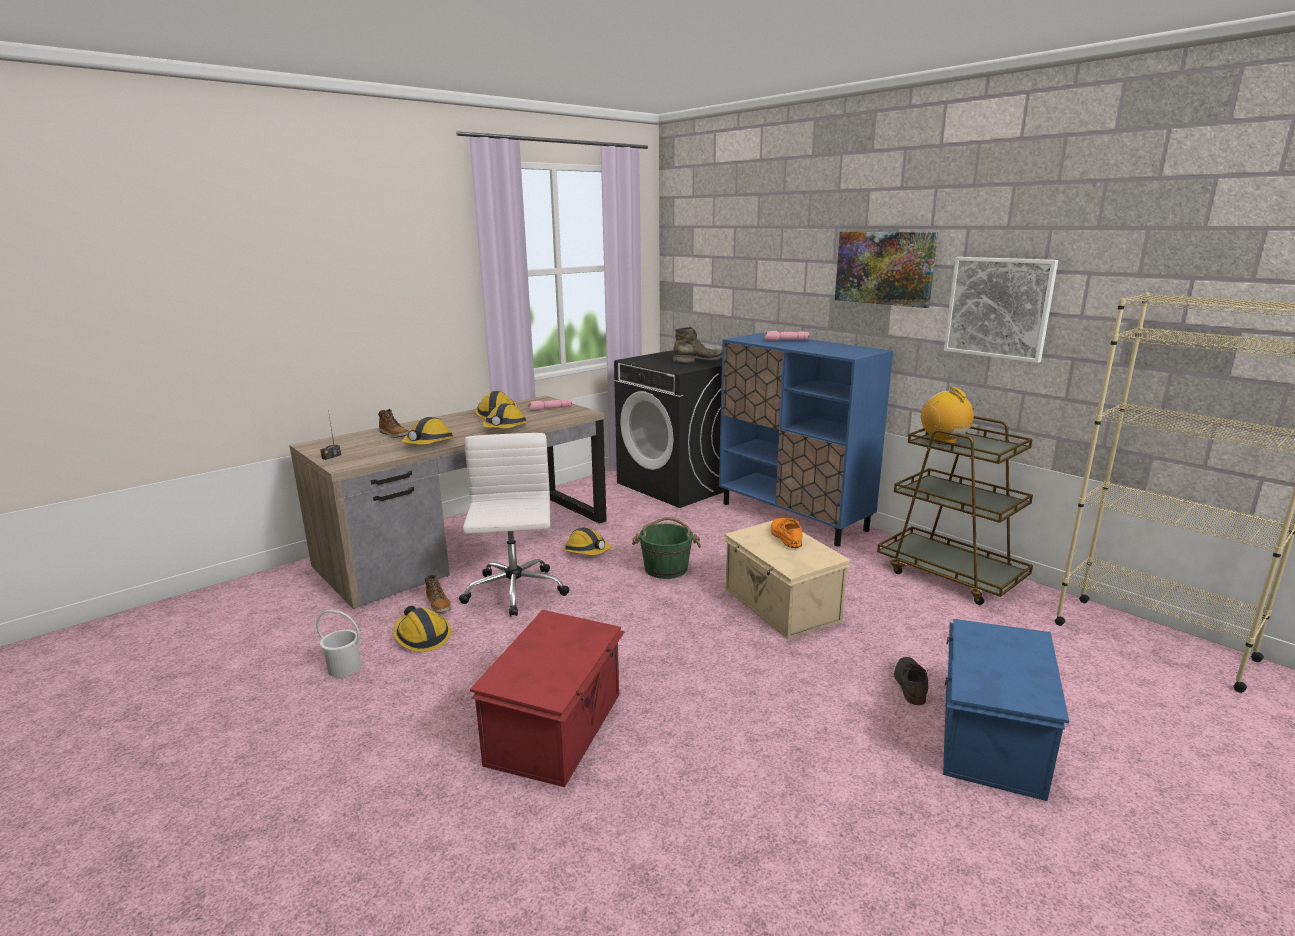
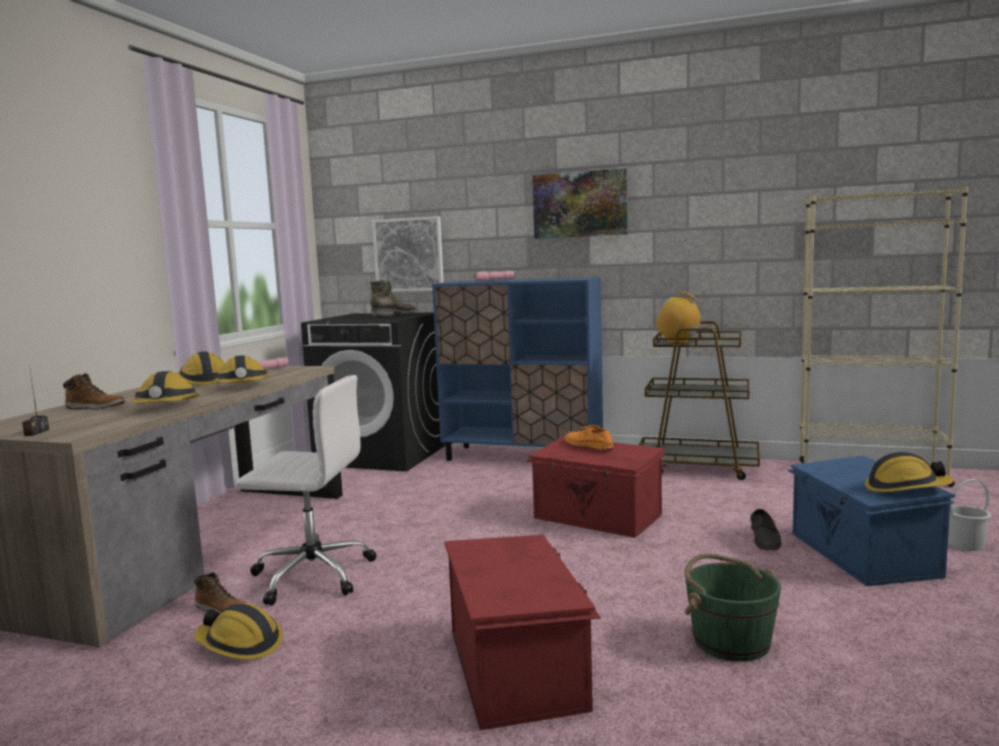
camera: 30 degrees left, 10 degrees down
white bucket [316,610,361,677] -> white bucket moved to [948,479,991,551]
white office chair [459,433,569,616] -> white office chair turned 135 degrees clockwise [235,375,376,606]
hard hat [563,527,611,555] -> hard hat moved to [865,452,953,492]
green bucket [632,517,701,579] -> green bucket moved to [684,553,781,662]
beige storage box [721,520,851,639] -> red storage box [526,437,666,538]
grey shoe [894,657,928,705] -> grey shoe turned 150 degrees counterclockwise [750,509,781,550]
picture [944,257,1058,363] -> picture moved to [372,216,444,292]

